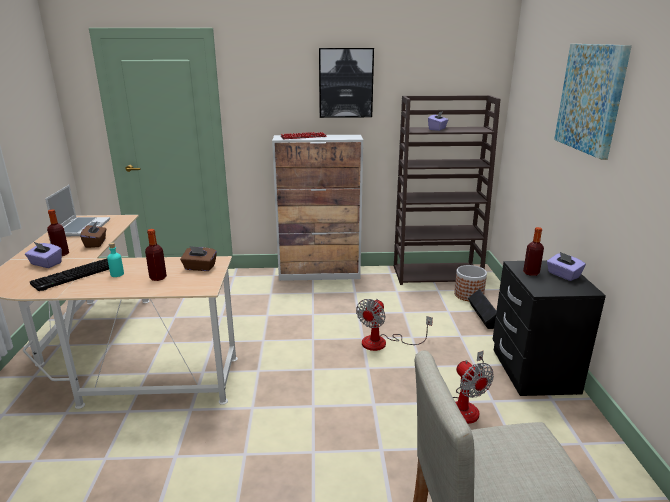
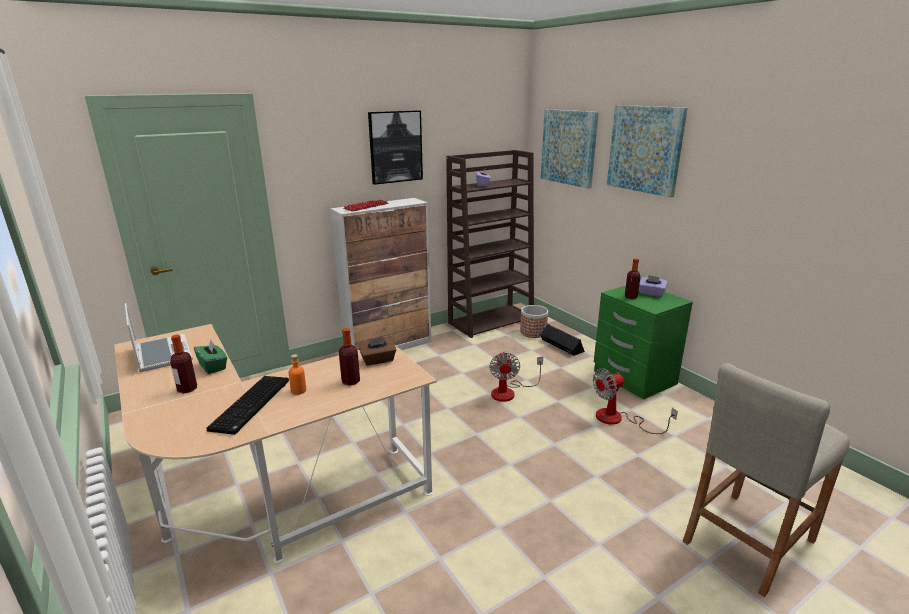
camera: 30 degrees left, 0 degrees up
purple tissue box [25,242,62,268] -> none
brown tissue box [80,222,106,248] -> green tissue box [194,339,227,374]
turquoise bottle [107,242,124,277] -> orange bottle [288,354,306,395]
fan [453,351,494,424] -> fan turned 120 degrees clockwise [593,368,678,434]
black nightstand [492,260,606,396] -> green nightstand [594,286,693,399]
none -> picture [541,109,599,189]

